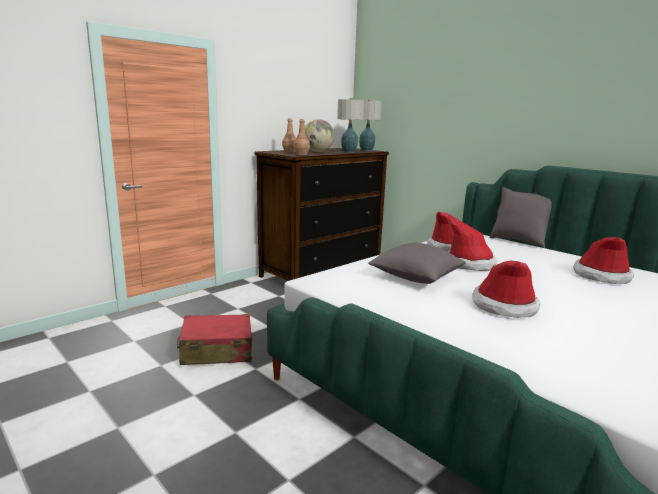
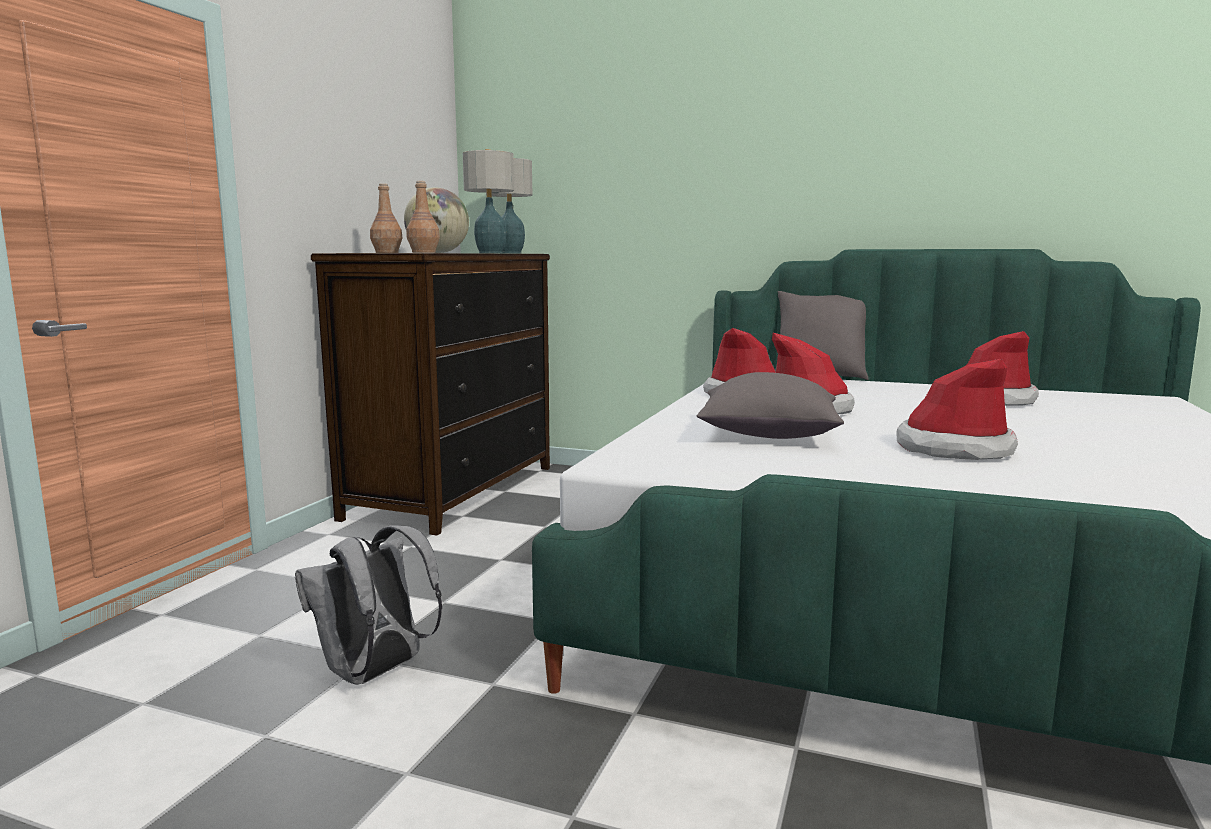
camera: 25 degrees left, 5 degrees down
red suitcase [177,314,253,365] -> grey backpack [295,525,442,685]

